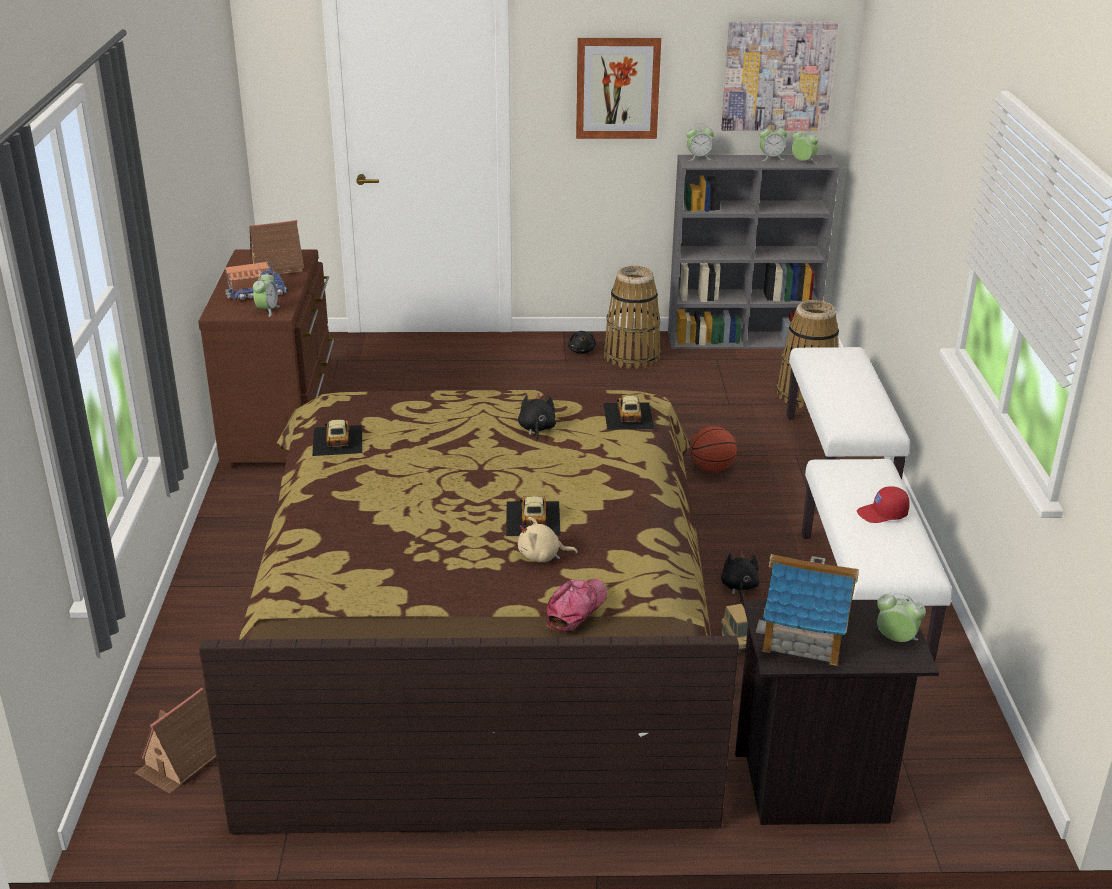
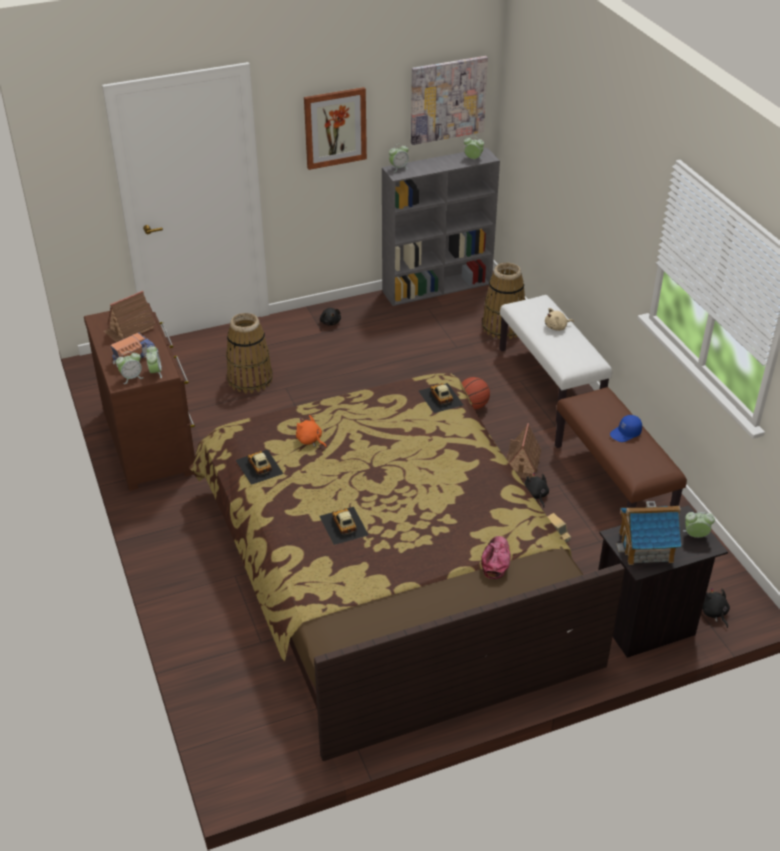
camera: 20 degrees left, 10 degrees up
toy house [135,688,216,794] -> toy house moved to [506,423,541,478]
toy car [506,496,561,536] -> toy car moved to [320,507,369,545]
black plush toy [518,393,556,441] -> black plush toy moved to [702,588,730,628]
beige plush toy [518,517,578,562] -> beige plush toy moved to [545,308,574,331]
basket [604,266,661,369] -> basket moved to [226,313,273,394]
alarm clock [760,124,787,161] -> alarm clock moved to [116,351,144,384]
white bench [802,459,953,662] -> brown bench [555,387,687,508]
red cap [857,486,910,523] -> blue cap [610,415,642,442]
none -> orange plush toy [296,415,327,448]

